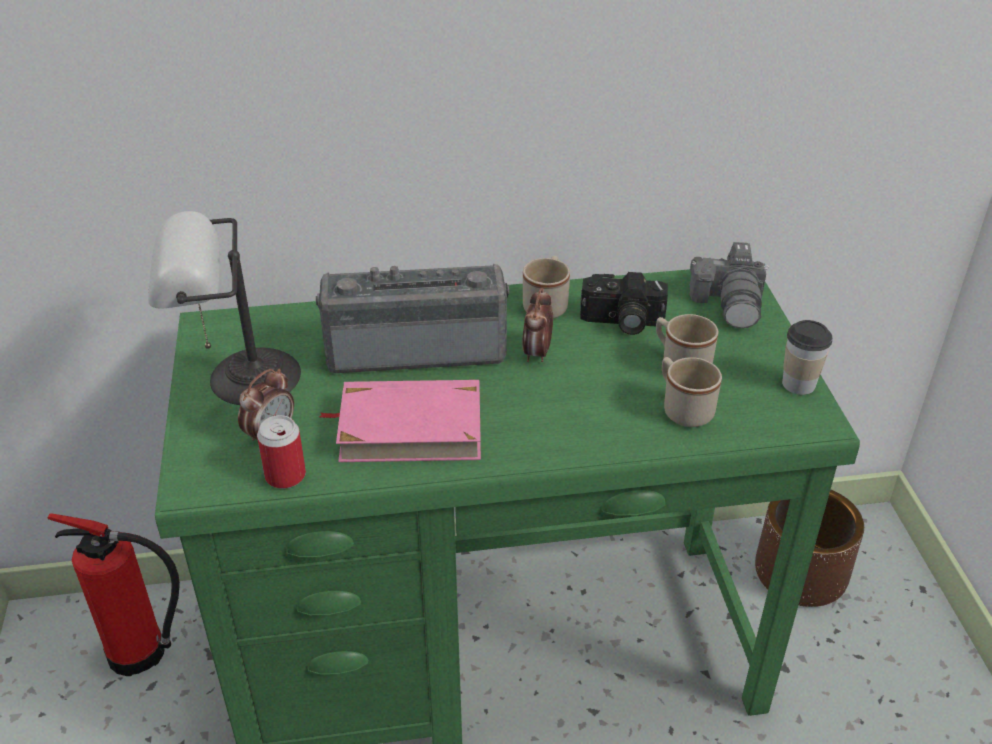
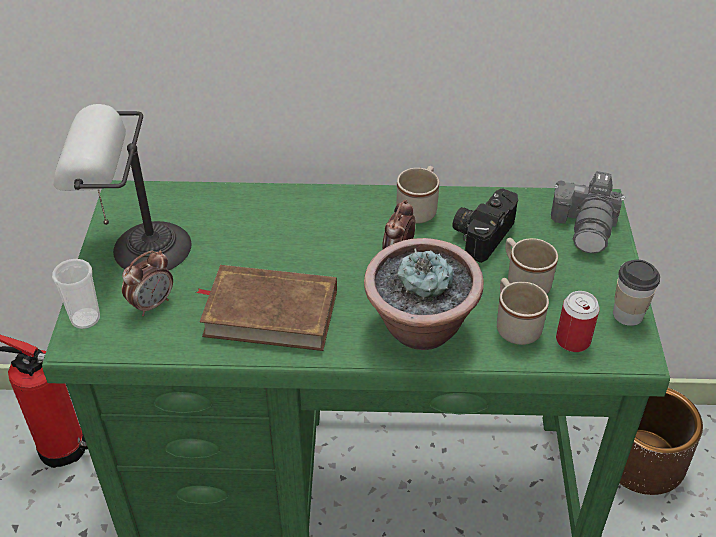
camera: 10 degrees right, 5 degrees up
can [257,415,306,489] -> can moved to [556,291,600,352]
radio [316,264,509,373] -> none
pink book [319,380,481,462] -> brown book [196,265,337,351]
camera [580,272,668,335] -> camera turned 105 degrees clockwise [452,188,518,263]
none -> cup [52,259,100,329]
none -> potted plant [364,238,484,350]

